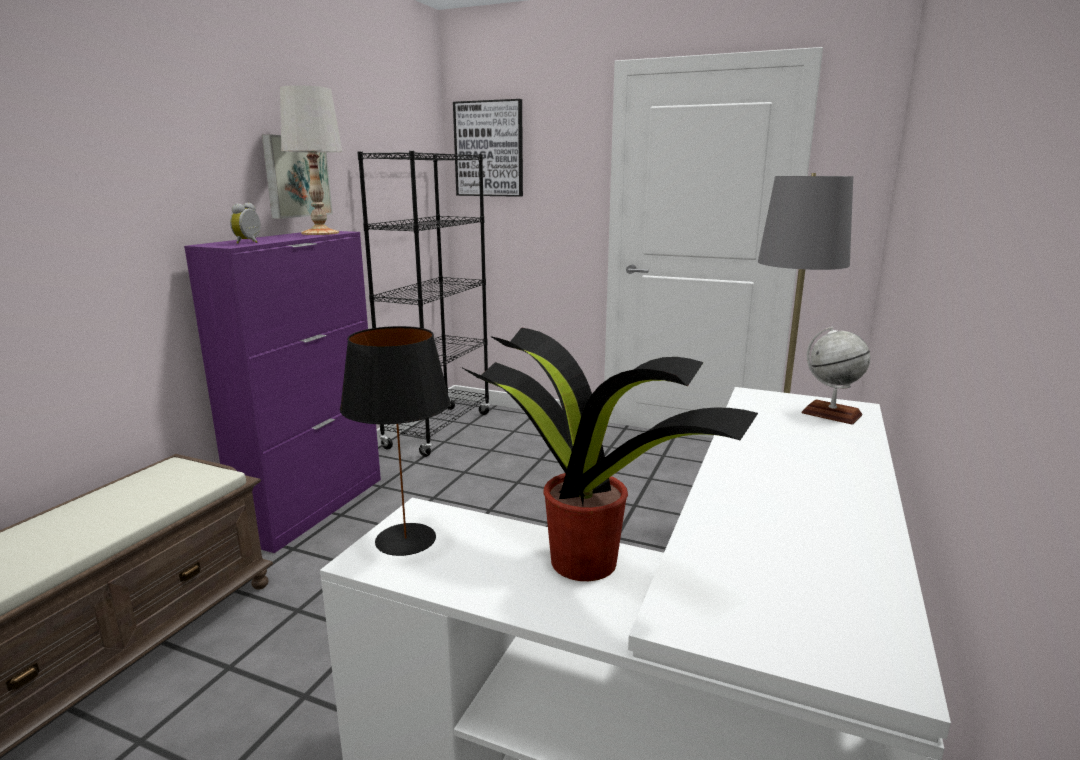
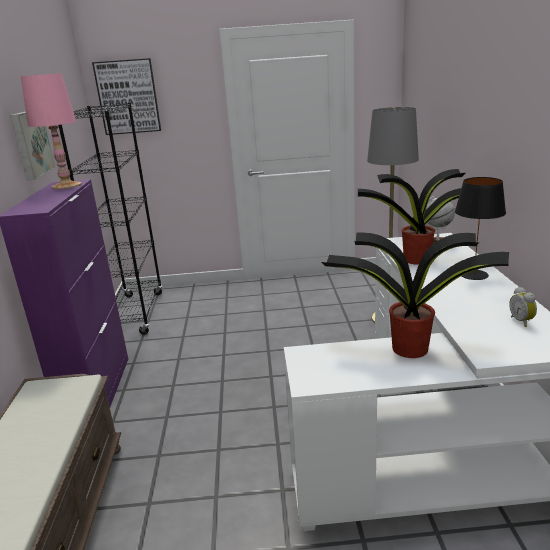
camera: 25 degrees left, 5 degrees up
alarm clock [230,203,261,244] -> alarm clock moved to [509,287,537,327]
white table lamp [280,85,342,235] -> pink table lamp [21,73,81,189]
black table lamp [340,326,451,556] -> black table lamp moved to [455,177,506,280]
none -> potted plant [358,169,466,265]

